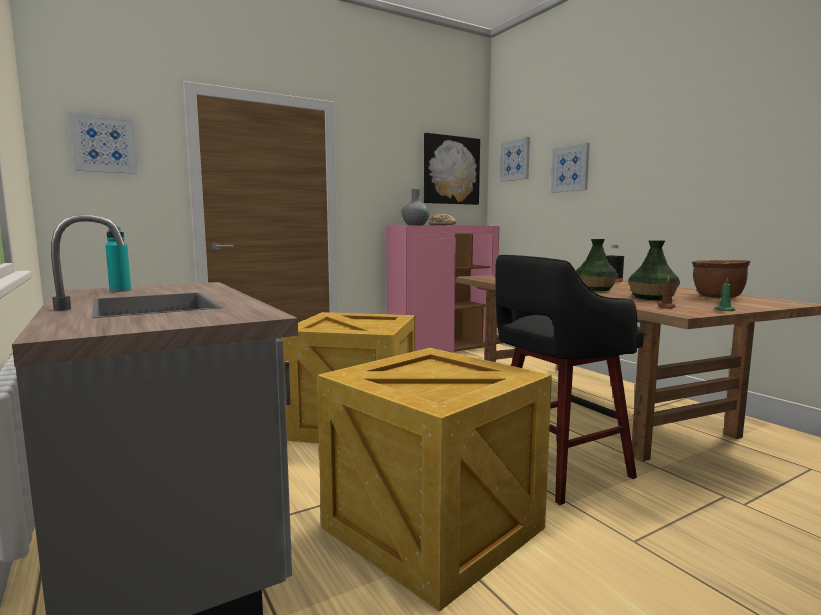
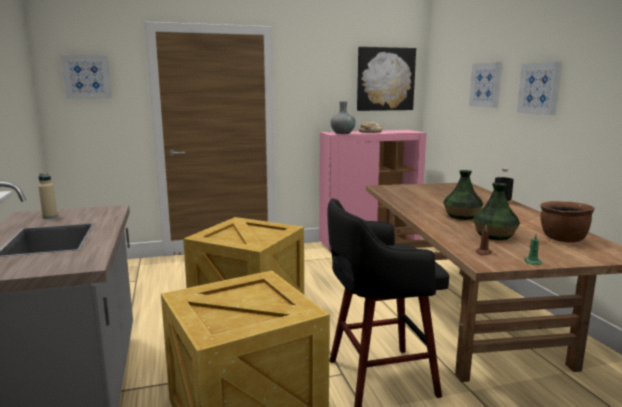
camera: 15 degrees right, 5 degrees up
turquoise bottle [105,226,131,292] -> beige bottle [38,172,58,218]
picture [499,137,530,182] -> picture moved to [517,61,562,115]

